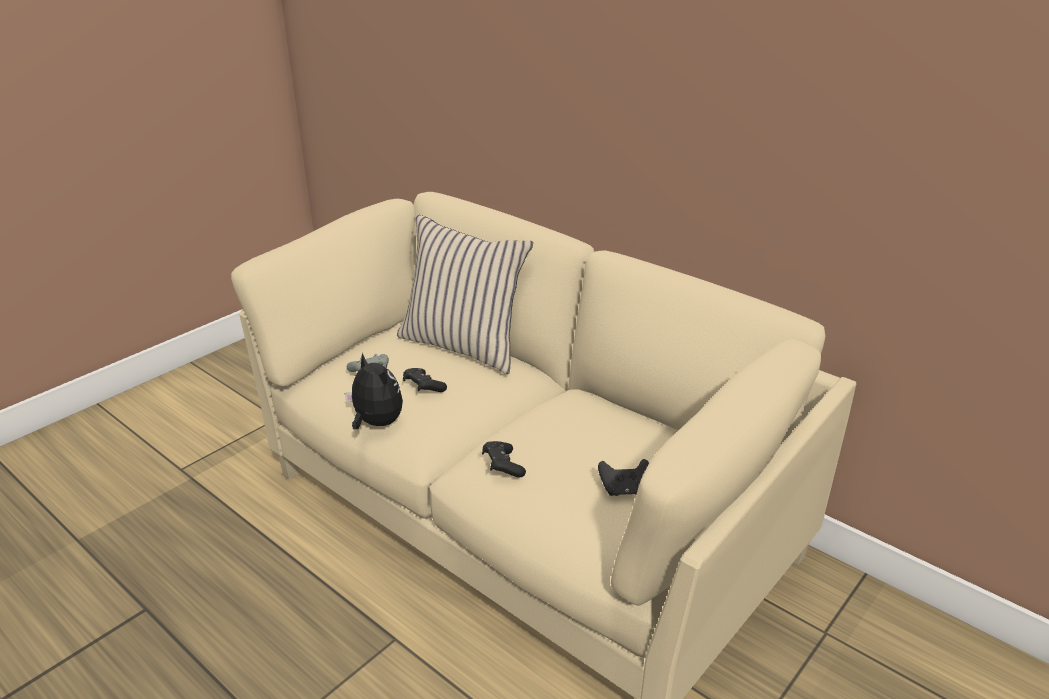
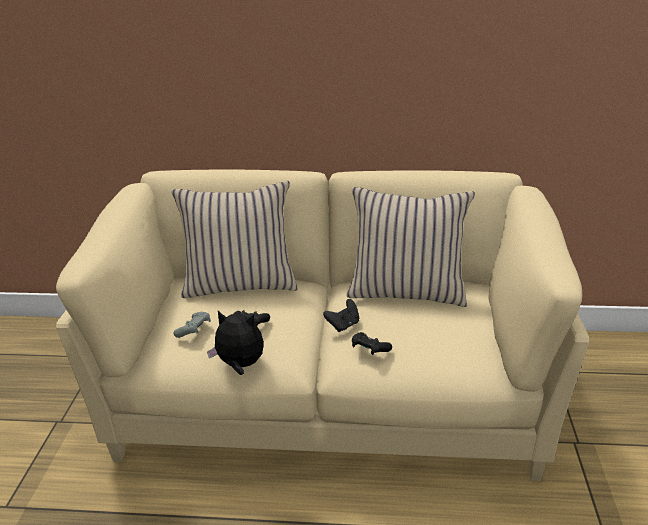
camera: 35 degrees left, 0 degrees up
black game controller [598,459,649,496] -> black game controller moved to [323,299,359,332]
none -> beige pillow [347,187,475,307]

